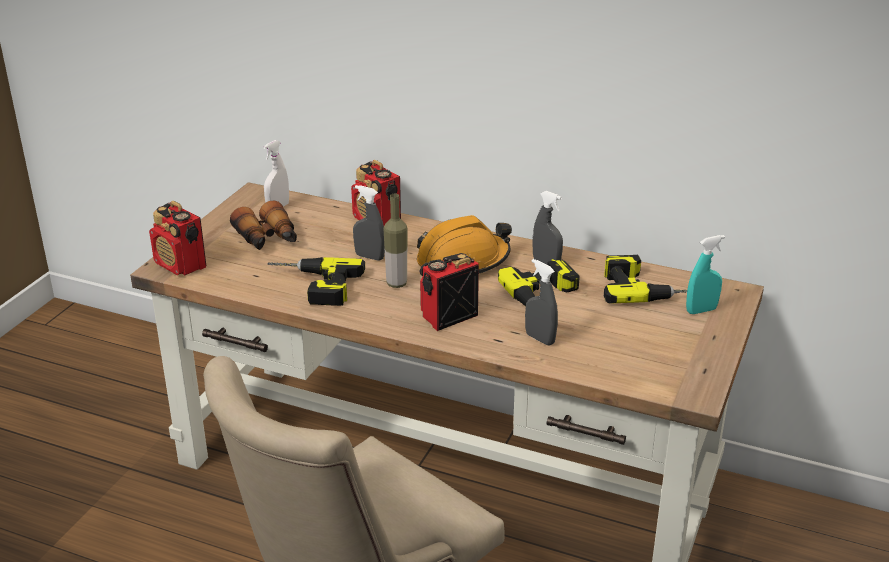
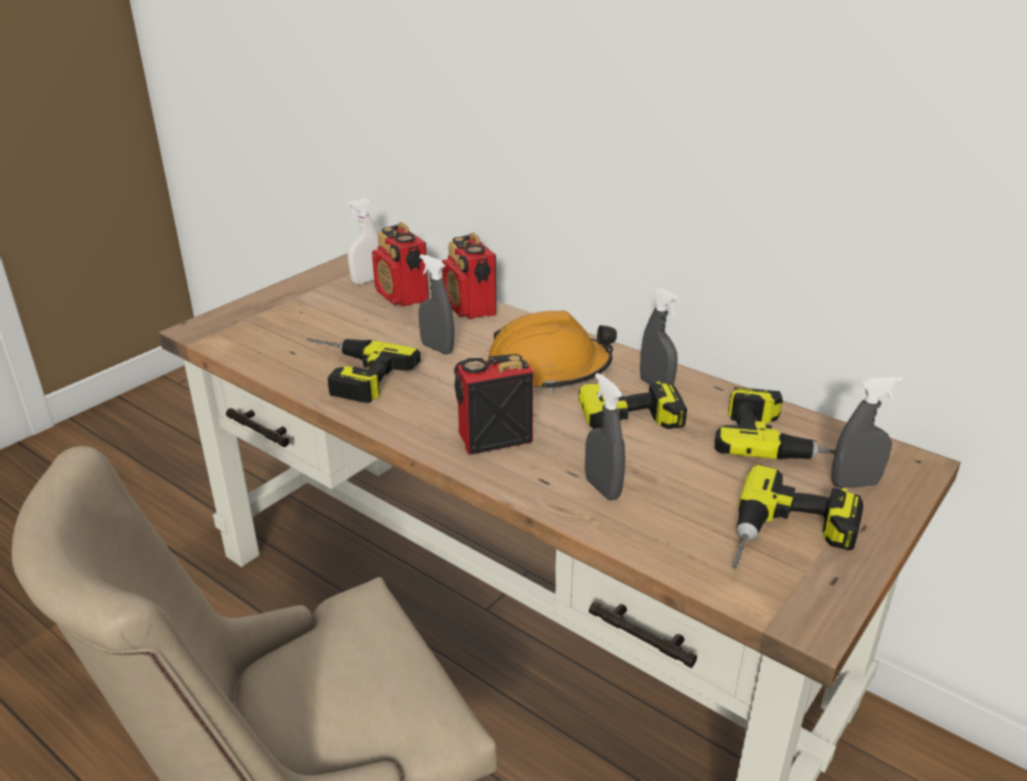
camera: 15 degrees right, 0 degrees up
radio [149,201,206,275] -> radio moved to [372,222,429,307]
binoculars [230,201,297,250] -> none
bottle [384,193,407,288] -> none
turquoise spray bottle [686,235,725,314] -> grey spray bottle [832,376,903,488]
none -> power drill [732,465,863,570]

